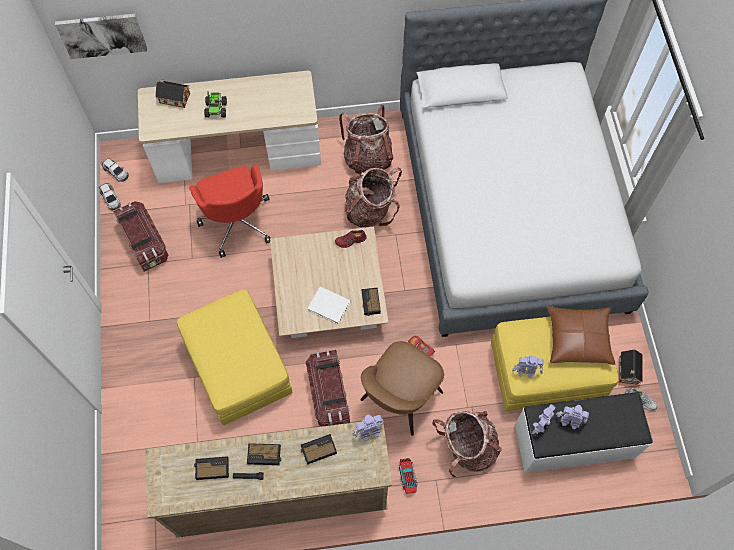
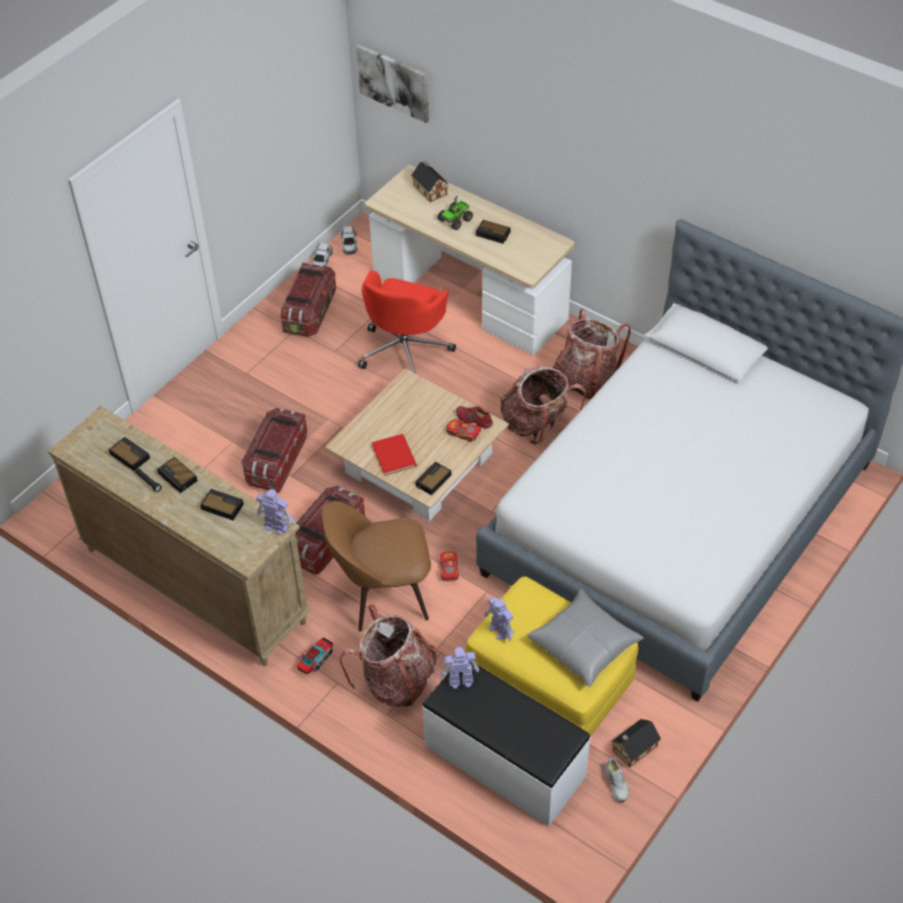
camera: 45 degrees right, 15 degrees down
yellow ottoman [177,290,292,425] -> storage box [242,408,307,492]
white book [307,286,351,324] -> red book [371,434,417,475]
brown pillow [546,306,615,365] -> grey pillow [527,589,644,687]
toy robot [556,405,589,430] -> none
none -> toy car [446,419,482,442]
none -> alarm clock [476,220,511,244]

